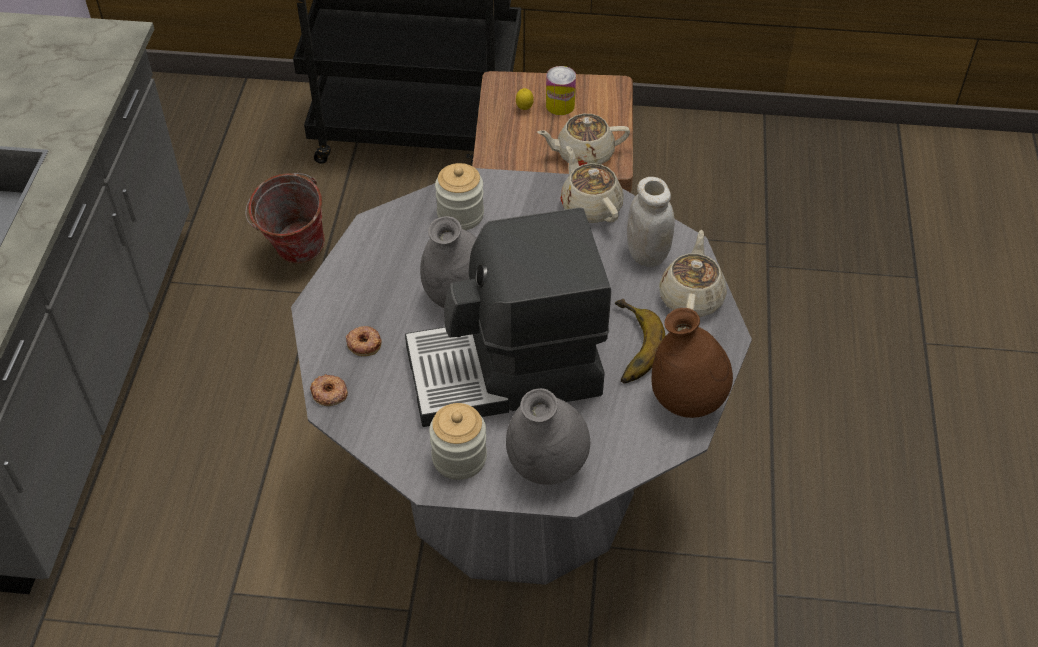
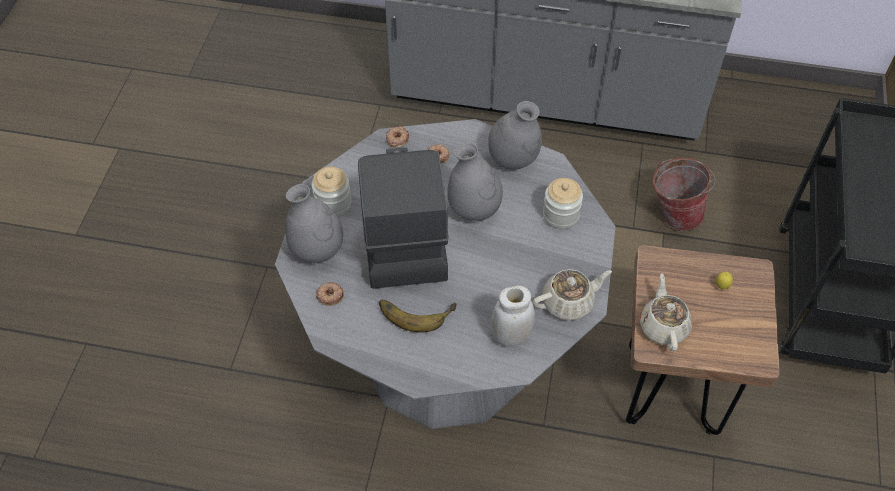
camera: 95 degrees right, 5 degrees up
can [546,66,576,115] -> none
brown vase [651,308,733,418] -> none
beige teapot [659,230,727,317] -> none
none -> donut [316,282,344,306]
none -> grey vase [488,101,542,170]

